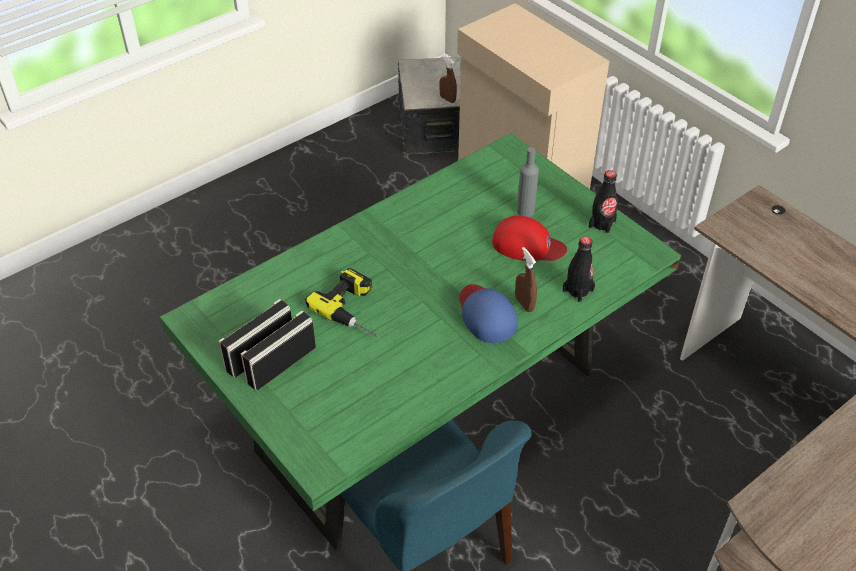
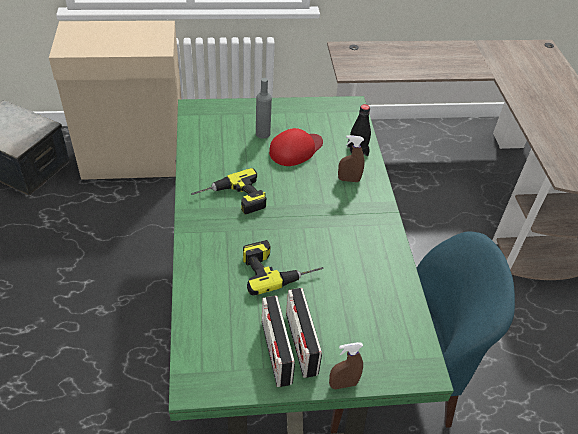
camera: 60 degrees left, 0 degrees up
brown spray bottle [439,55,457,103] -> brown spray bottle moved to [329,342,363,389]
blue cap [459,284,518,343] -> none
black bottle [589,170,618,234] -> none
none -> power drill [191,168,266,215]

